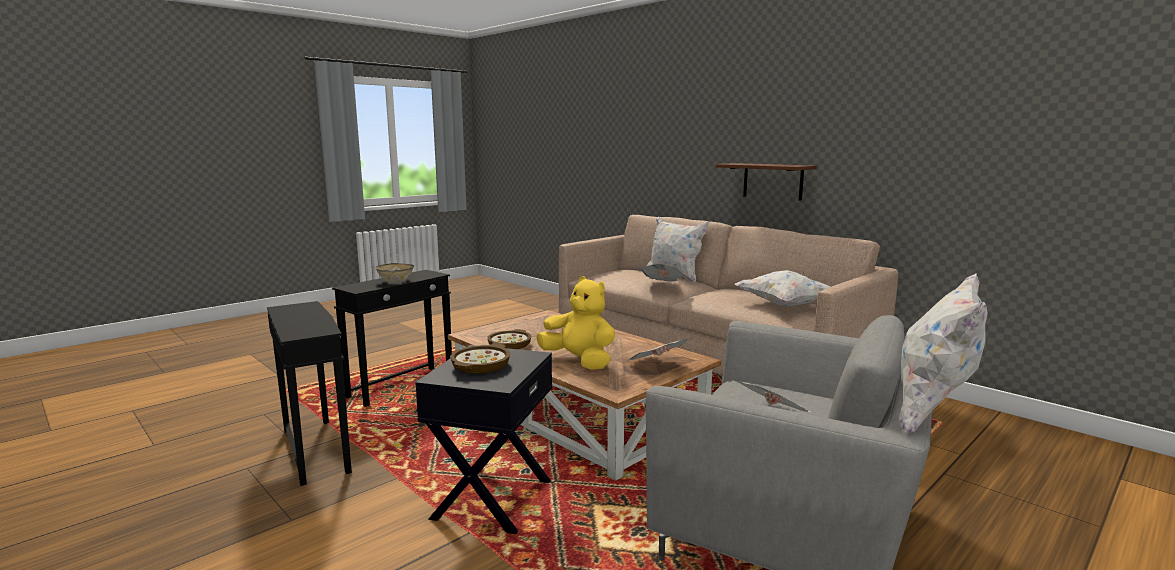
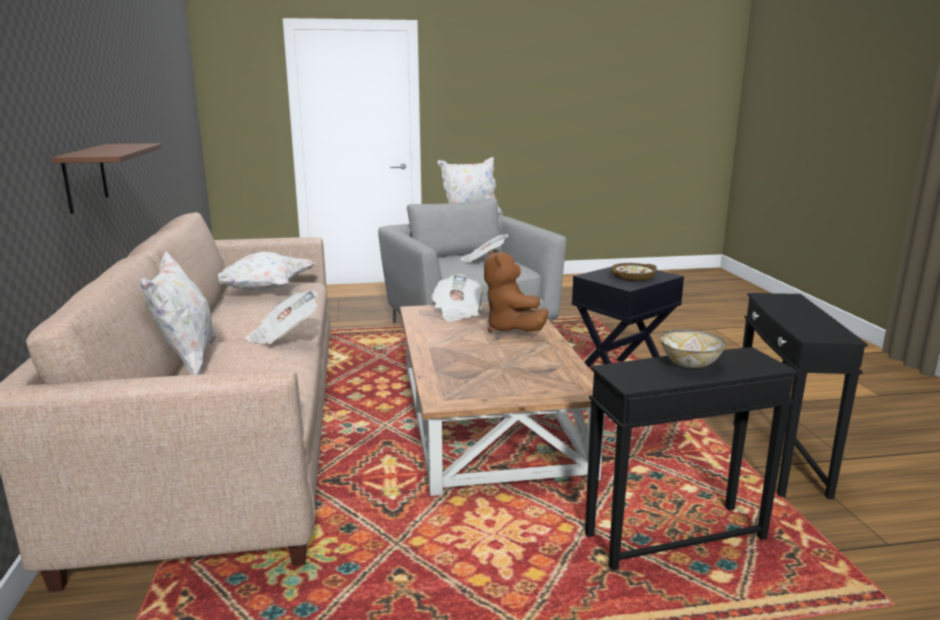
camera: 145 degrees left, 5 degrees up
bowl [487,329,531,349] -> none
yellow plush toy [536,276,615,370] -> brown plush toy [484,250,548,332]

